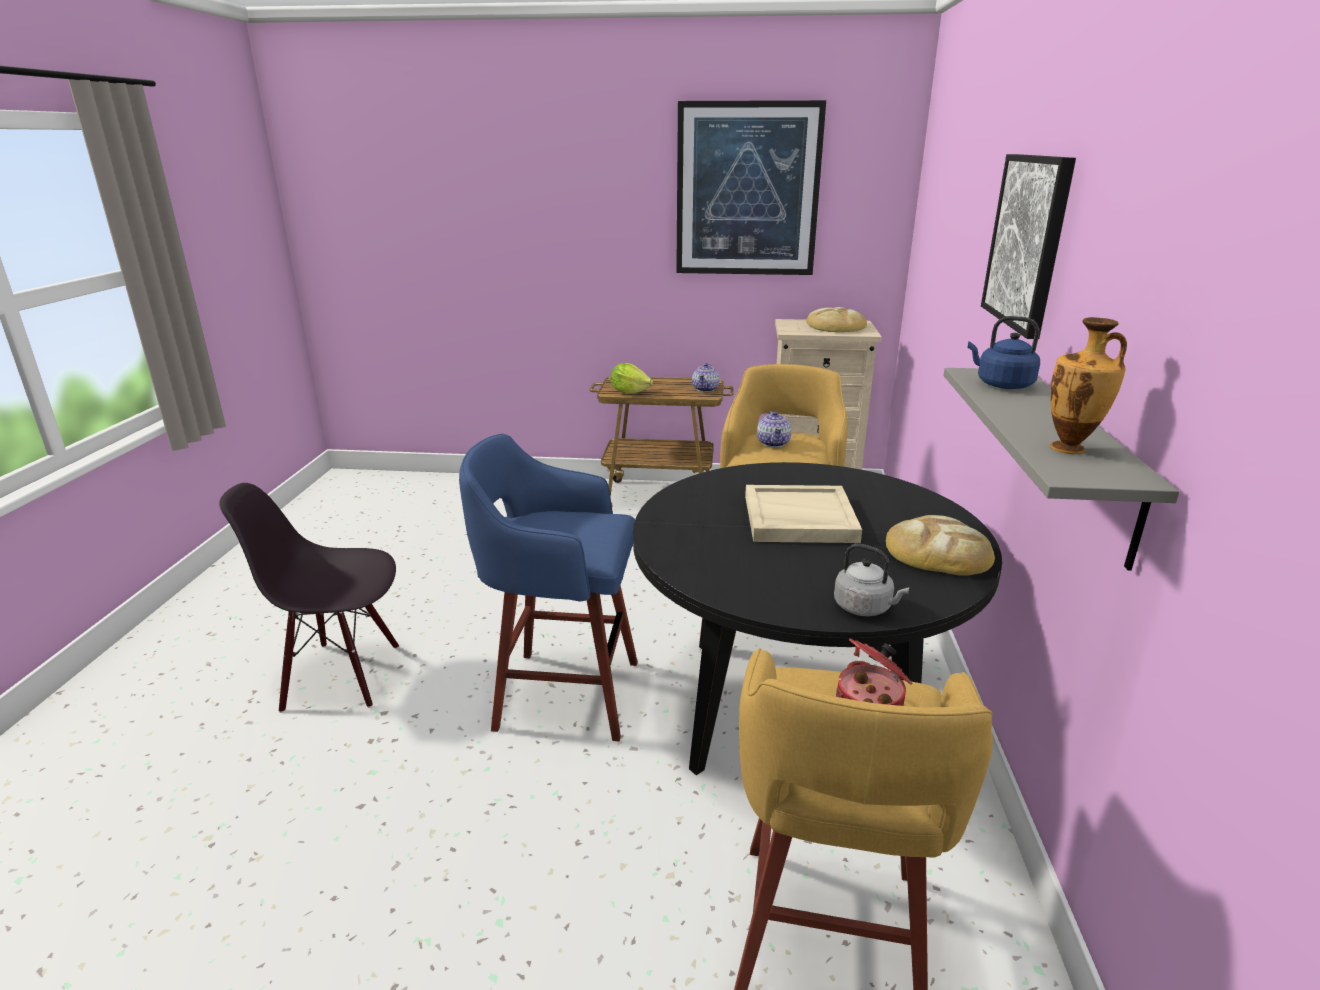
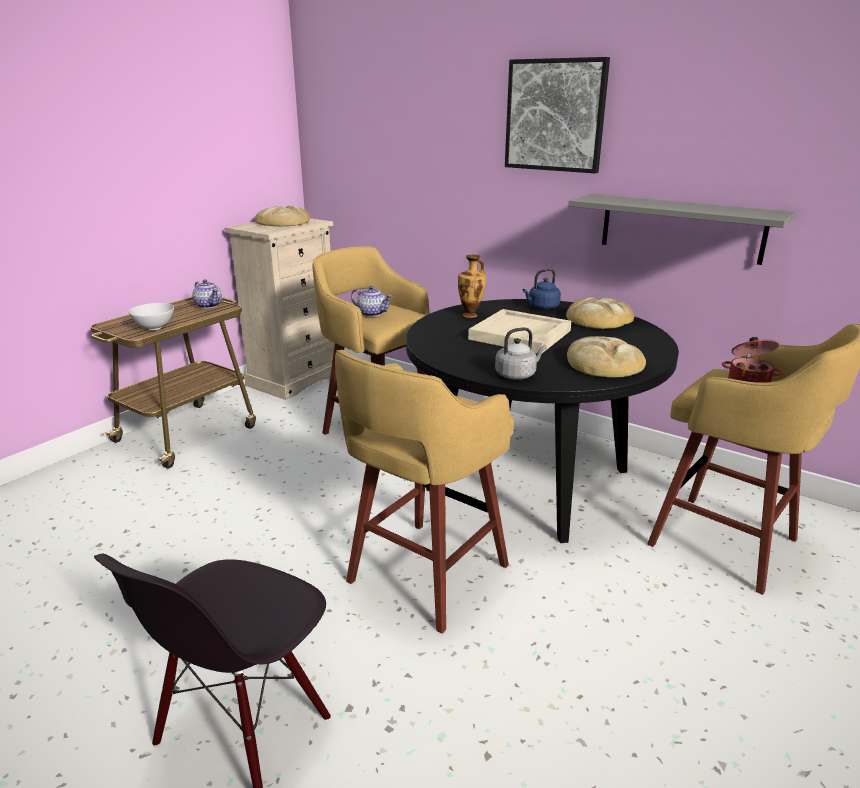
camera: 60 degrees left, 0 degrees up
blue stool [459,434,638,741] -> yellow stool [335,350,514,633]
lettuce [611,363,653,394] -> white bowl [128,303,174,330]
picture [676,100,826,275] -> none
grey kettle [834,544,910,616] -> grey kettle moved to [495,327,546,380]
blue kettle [968,316,1040,389] -> blue kettle moved to [523,269,561,309]
vase [1050,317,1127,454] -> vase moved to [458,254,487,318]
none -> bread [567,336,646,377]

